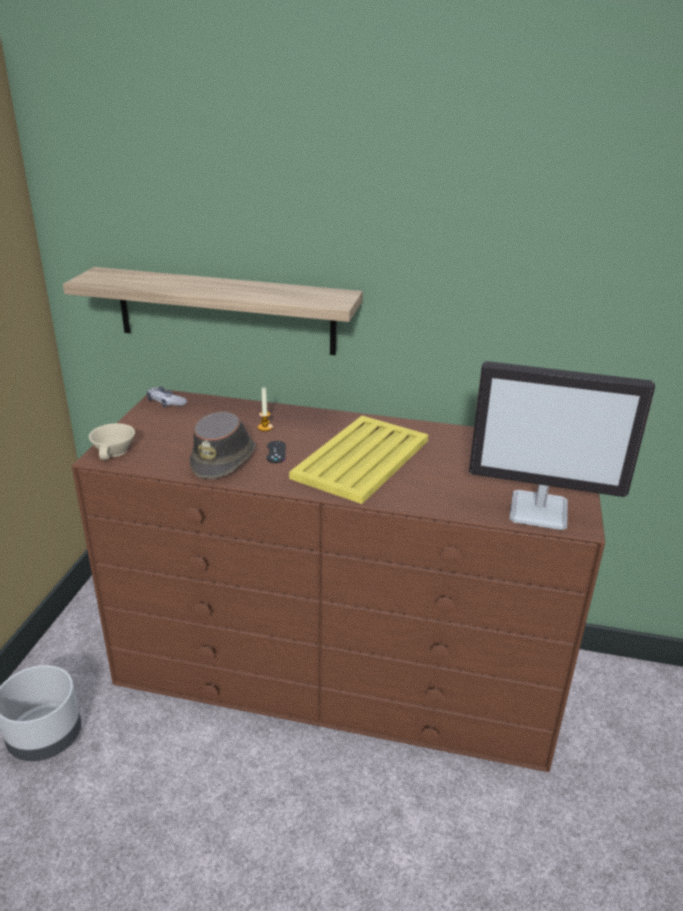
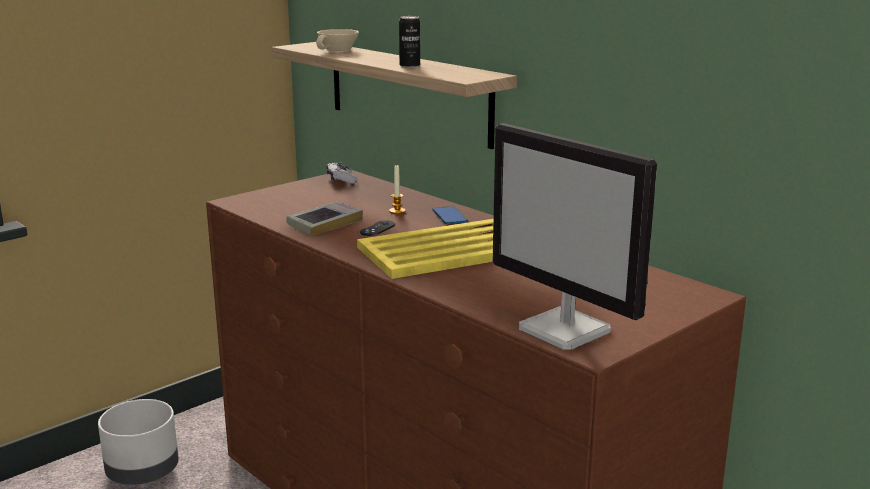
camera: 35 degrees right, 10 degrees down
beige cup [89,423,135,460] -> beige cup moved to [316,29,359,52]
brown hat [189,411,256,479] -> book [286,202,363,236]
none -> can [399,16,420,68]
none -> phone [433,206,468,224]

